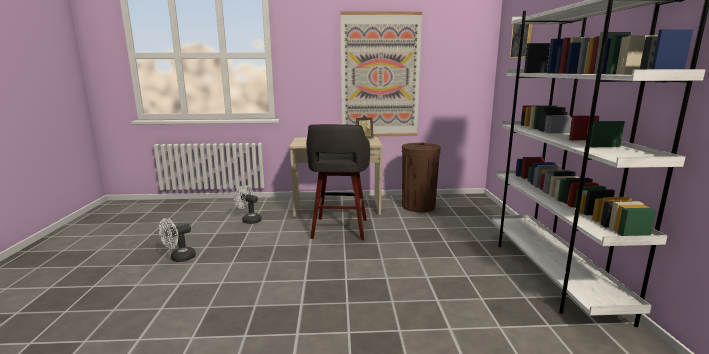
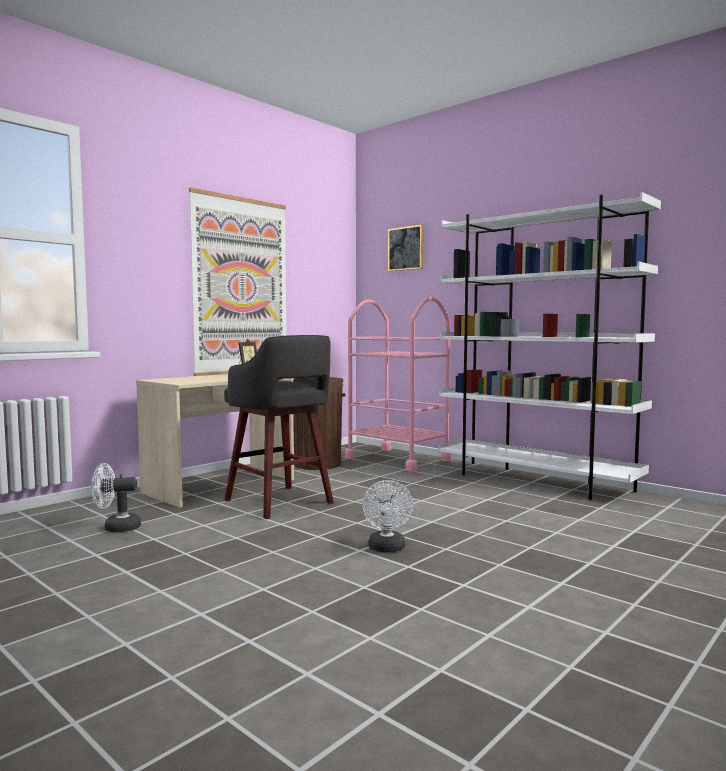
camera: 45 degrees left, 10 degrees down
white fan [159,218,196,262] -> white fan moved to [362,480,413,552]
none -> pink cart [345,297,452,472]

